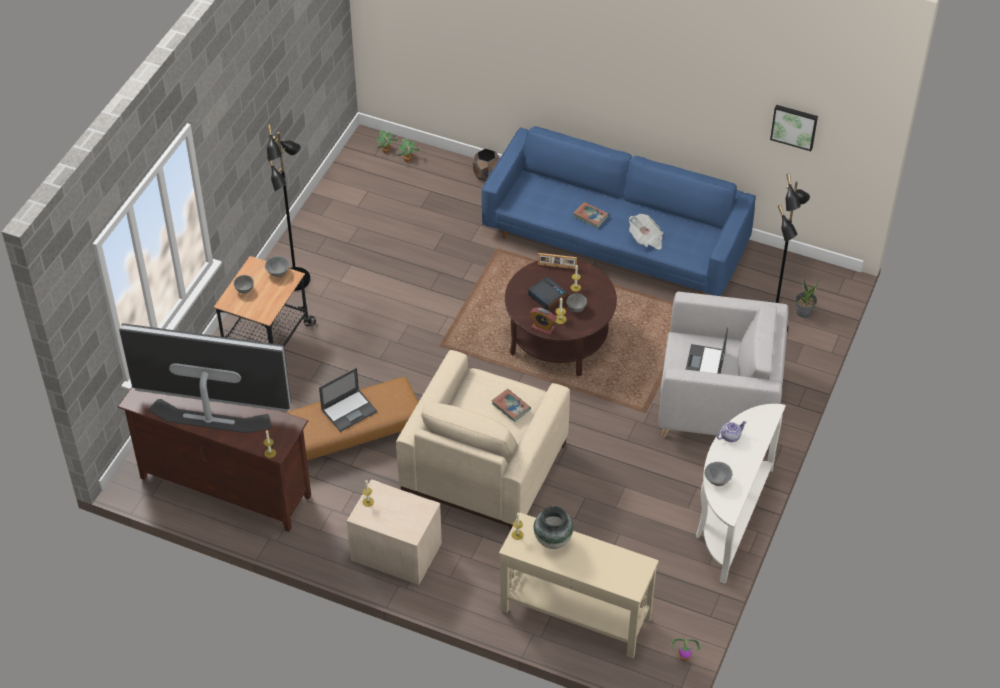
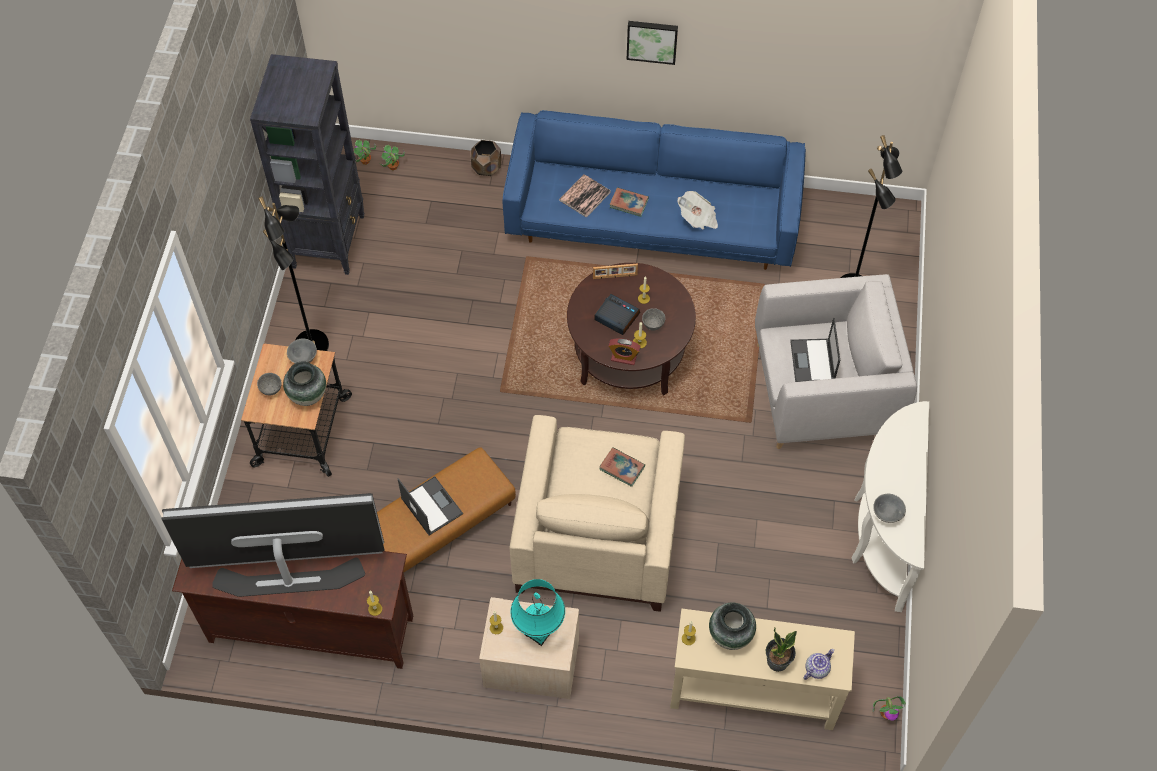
camera: 15 degrees left, 10 degrees up
laptop [319,368,377,432] -> laptop turned 75 degrees counterclockwise [398,476,463,535]
teapot [717,421,747,442] -> teapot moved to [804,649,834,680]
picture [770,105,818,151] -> picture moved to [627,21,678,65]
potted plant [796,274,819,318] -> potted plant moved to [766,627,797,672]
none -> black bookcase [250,54,365,275]
none -> vase [283,361,326,406]
none -> turquoise table lamp [510,579,565,646]
none -> book [559,174,611,217]

